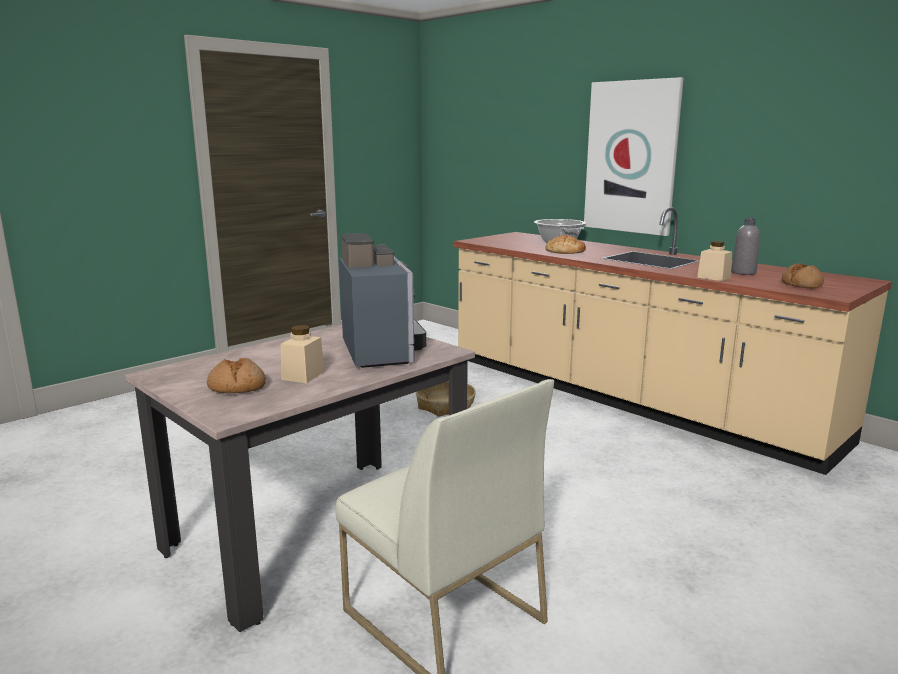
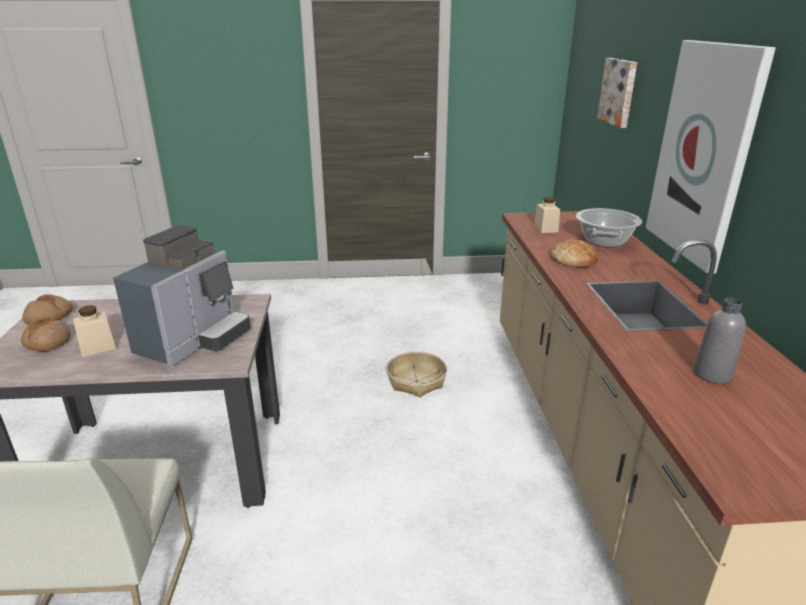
camera: 40 degrees right, 10 degrees up
beige jar [697,241,732,281] -> beige jar moved to [534,197,560,233]
bread [782,263,824,288] -> bread moved to [22,294,73,325]
none -> picture [597,58,637,128]

